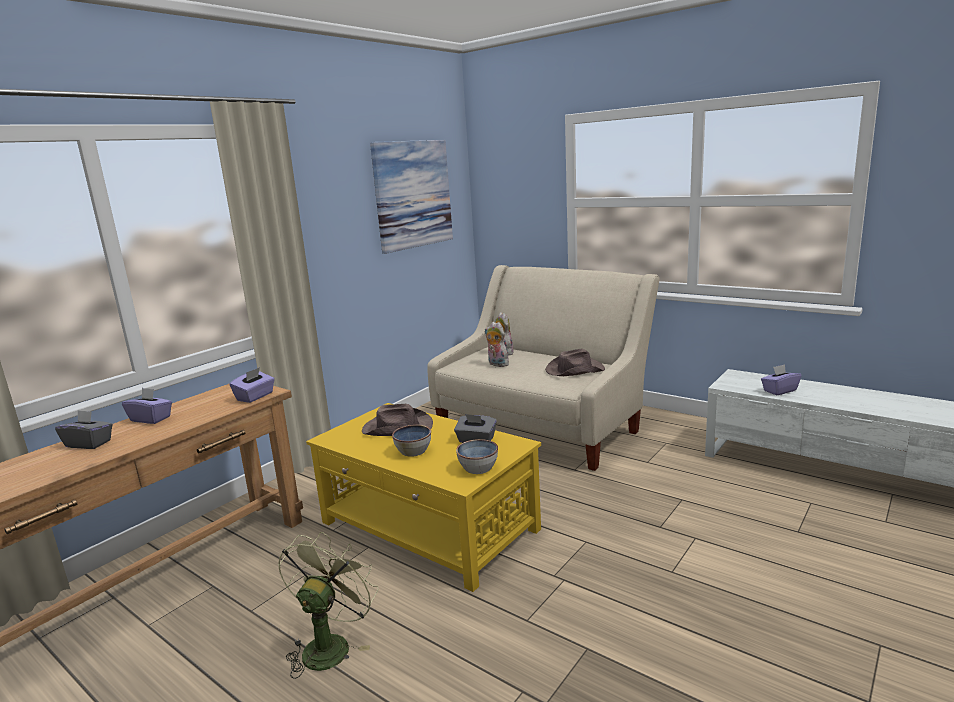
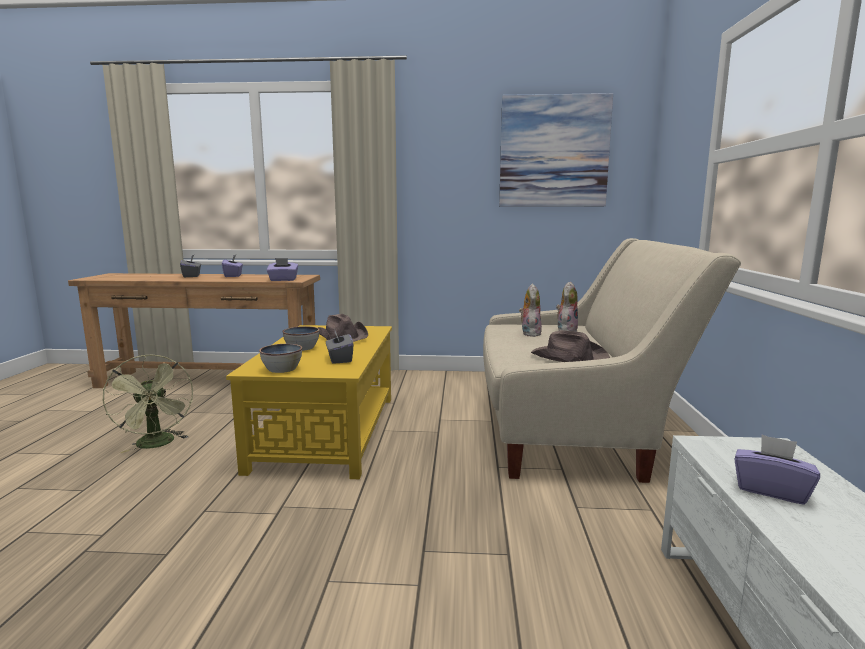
camera: 55 degrees right, 5 degrees down
green fan [278,532,378,679] -> green fan turned 75 degrees clockwise [103,355,193,453]

